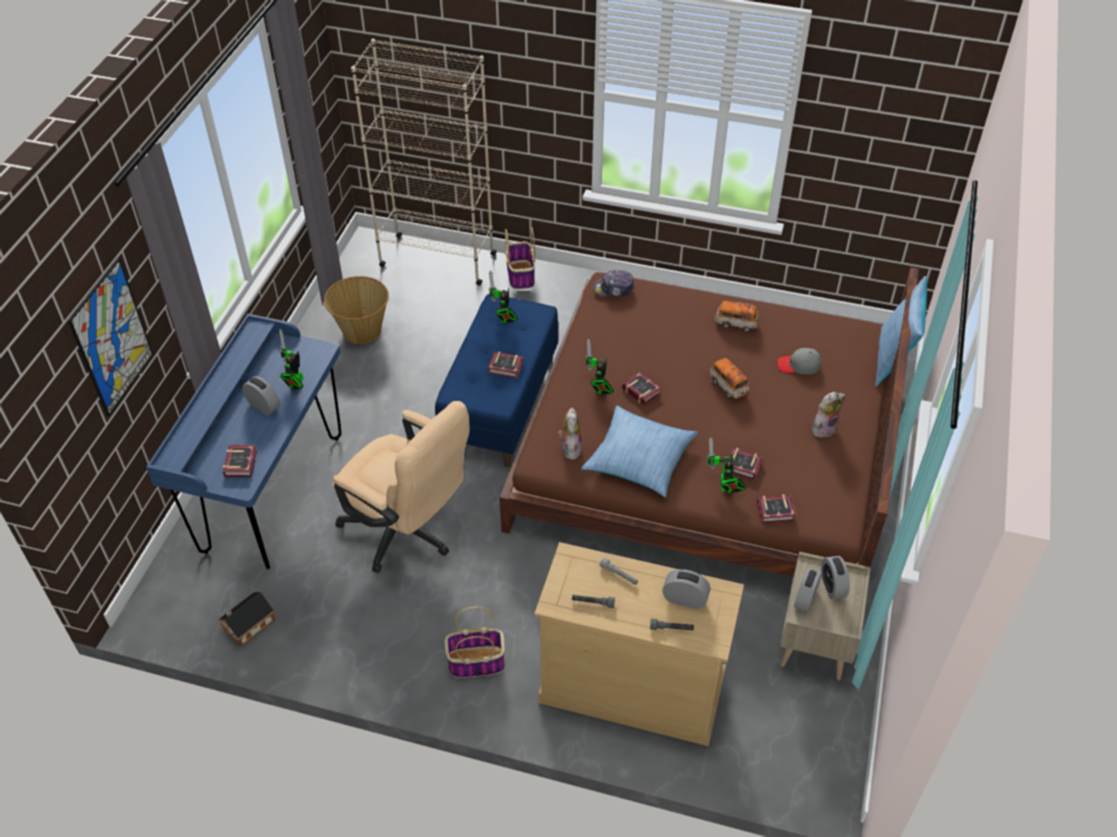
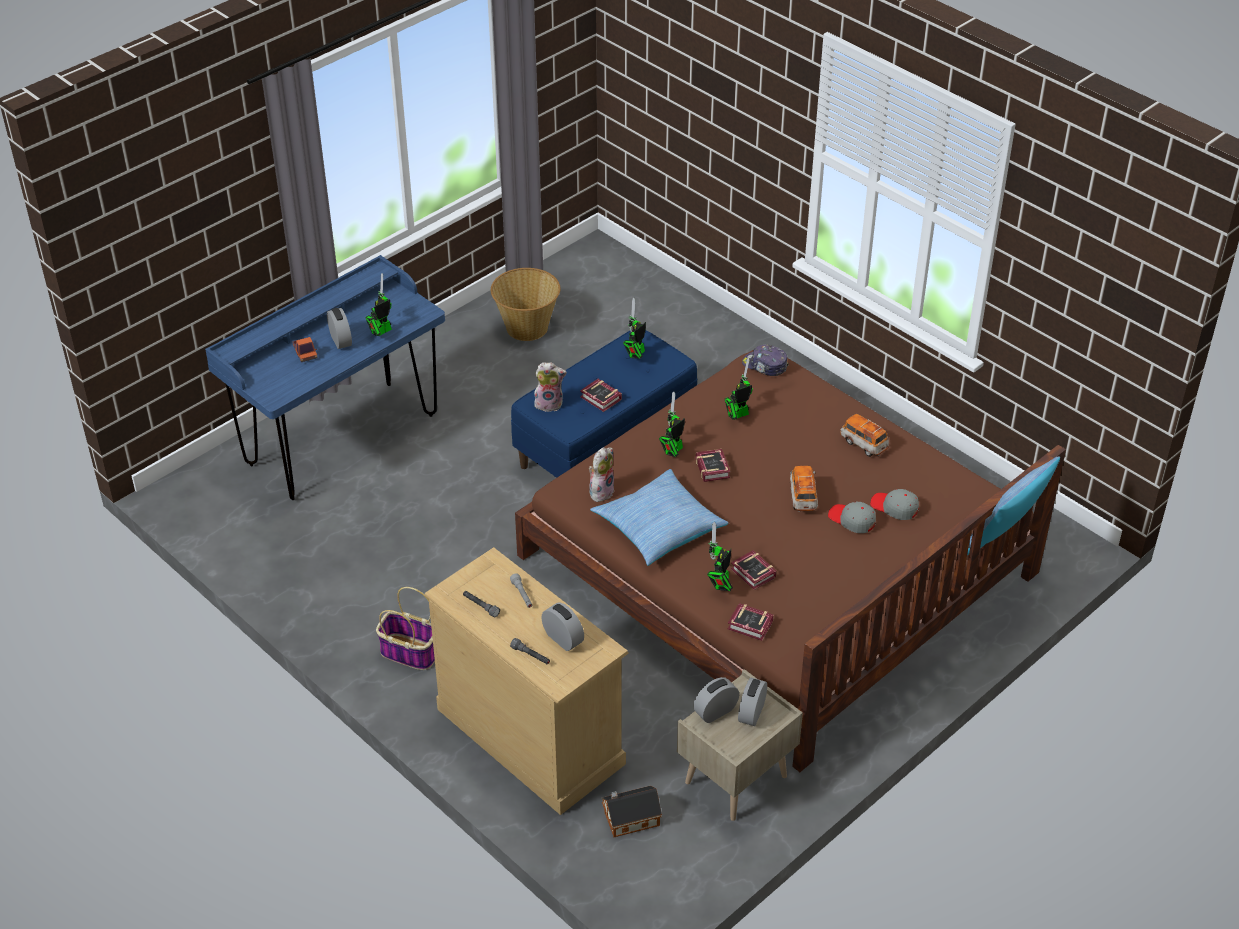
camera: 30 degrees right, 5 degrees down
picture [68,258,153,417] -> none
toy house [218,592,275,646] -> toy house moved to [602,786,662,837]
book [223,445,257,477] -> none
beige office chair [333,401,470,573] -> none
beige bookcase [351,39,497,286] -> none
basket [505,227,535,290] -> none
plush toy [812,392,845,437] -> plush toy moved to [534,362,567,412]
none -> toy truck [292,337,318,362]
none -> toy robot [725,357,753,420]
none -> grey cap [828,502,876,533]

